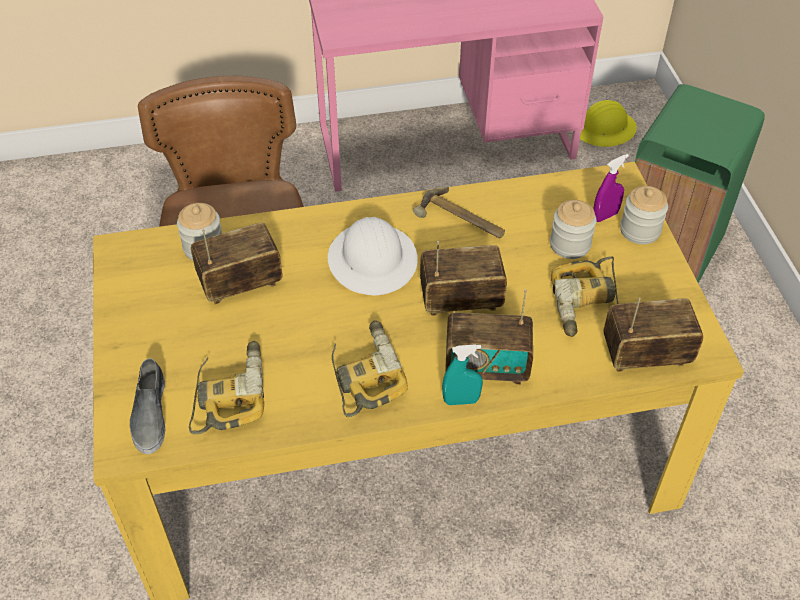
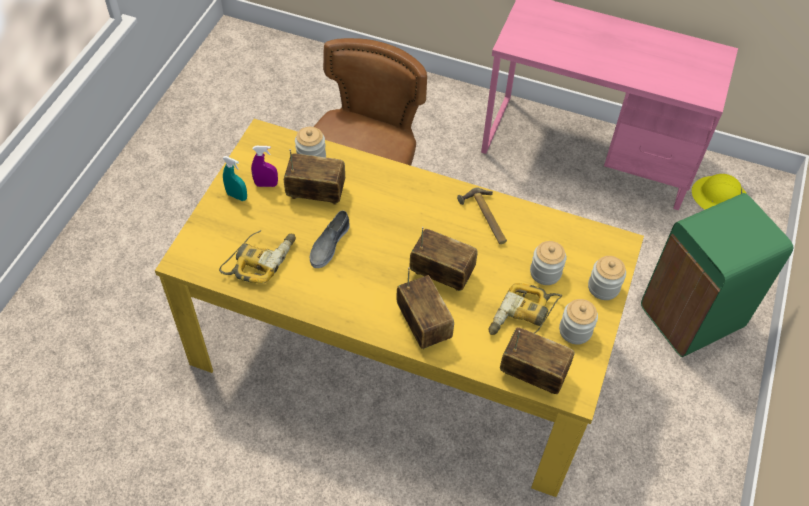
camera: 30 degrees right, 5 degrees up
grey shoe [130,358,165,454] -> grey shoe moved to [310,210,350,268]
white hard hat [328,217,418,296] -> none
power drill [332,320,408,417] -> none
turquoise spray bottle [442,344,483,405] -> turquoise spray bottle moved to [223,156,247,201]
radio [445,289,533,385] -> radio turned 150 degrees counterclockwise [396,267,454,349]
purple spray bottle [593,154,629,222] -> purple spray bottle moved to [251,146,278,187]
none -> jar [559,299,598,345]

